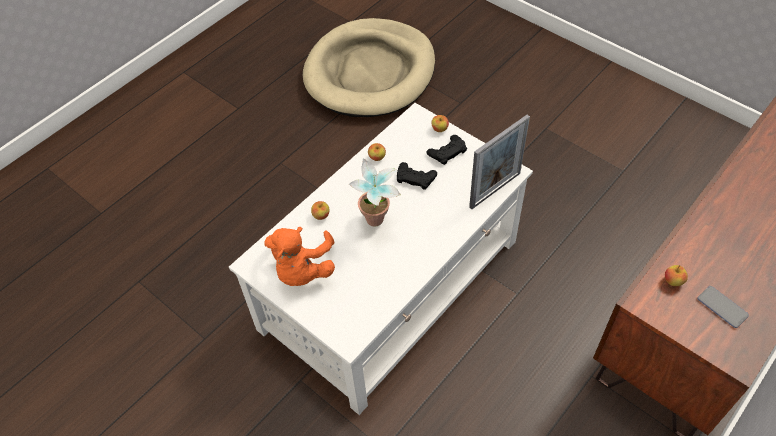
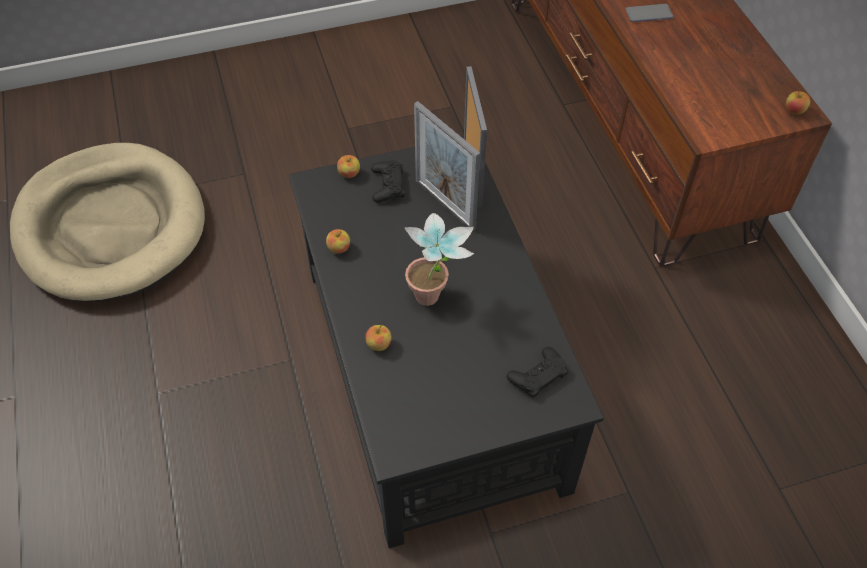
camera: 60 degrees left, 0 degrees up
white coffee table [229,103,533,415] -> black coffee table [289,136,604,548]
orange plush toy [264,227,335,286] -> none
black game controller [397,162,437,190] -> black game controller moved to [506,347,569,398]
apple [665,265,688,286] -> apple moved to [786,90,810,115]
phone [697,286,749,328] -> phone moved to [626,4,674,22]
none -> picture frame [414,101,480,232]

